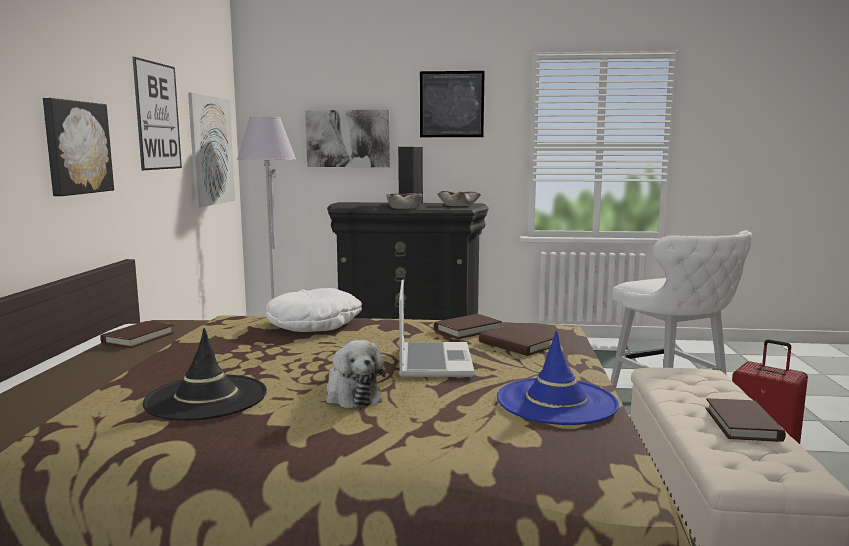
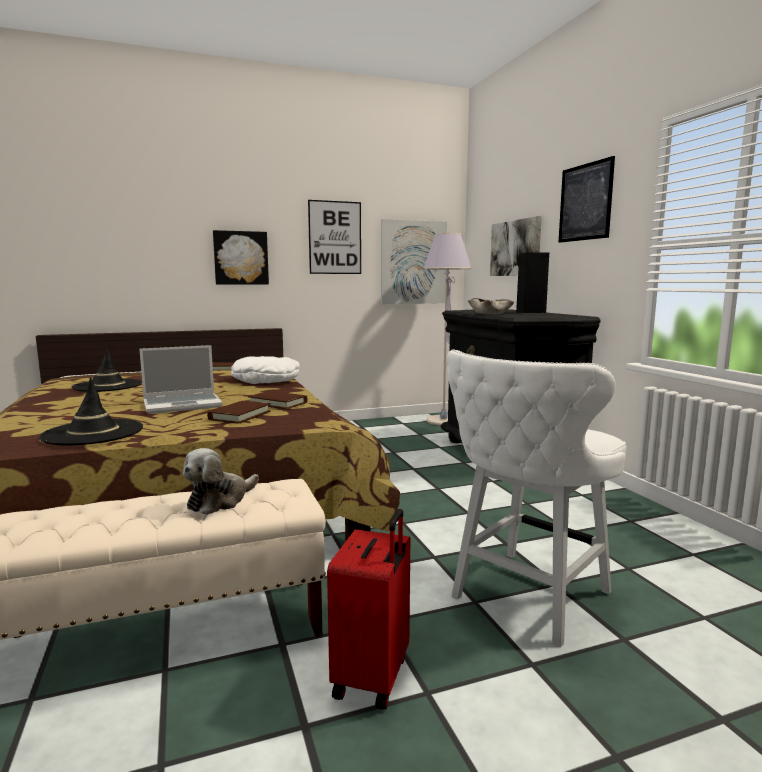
camera: 65 degrees right, 0 degrees up
plush toy [326,340,386,409] -> plush toy moved to [183,448,259,515]
beige bowl [437,191,481,206] -> none
blue hat [497,331,619,425] -> black hat [39,377,143,445]
brown book [705,398,786,442] -> none

